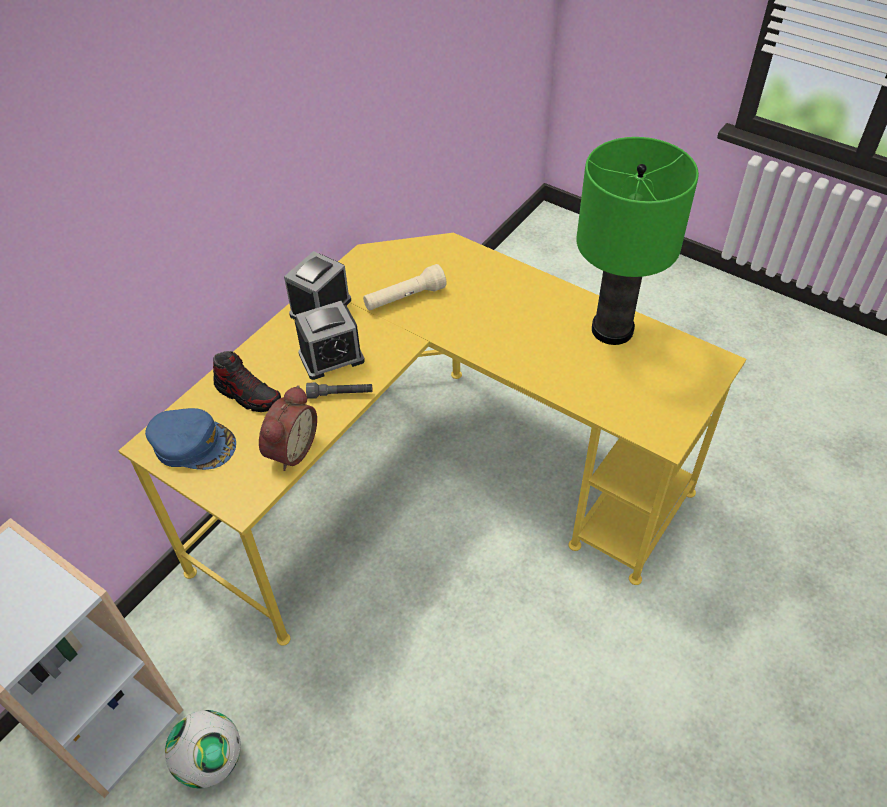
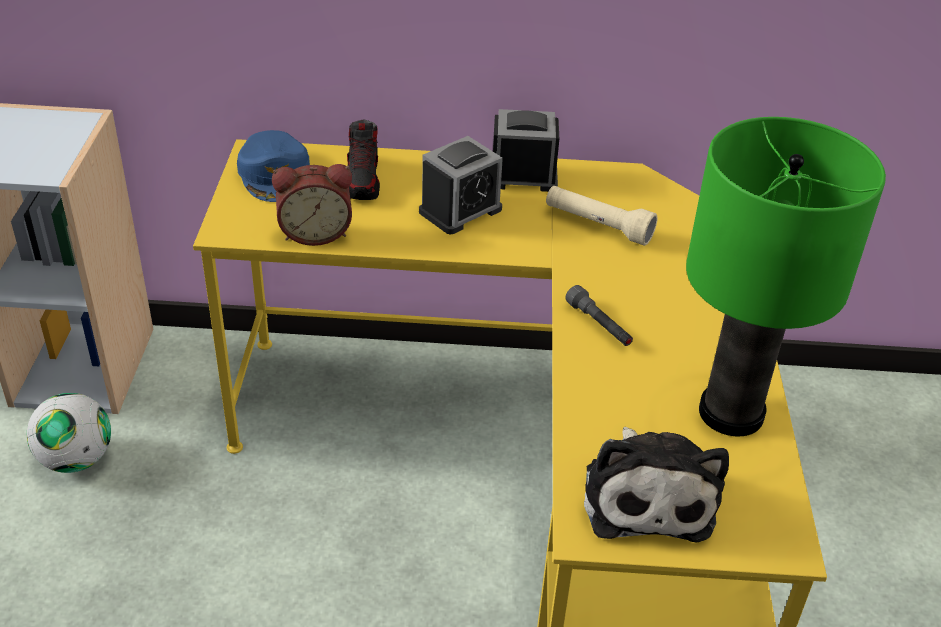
camera: 55 degrees right, 10 degrees down
alarm clock [294,301,365,380] -> alarm clock turned 75 degrees counterclockwise [419,136,503,234]
grey flashlight [306,382,372,399] -> grey flashlight moved to [566,285,633,346]
none -> plush toy [584,427,729,543]

